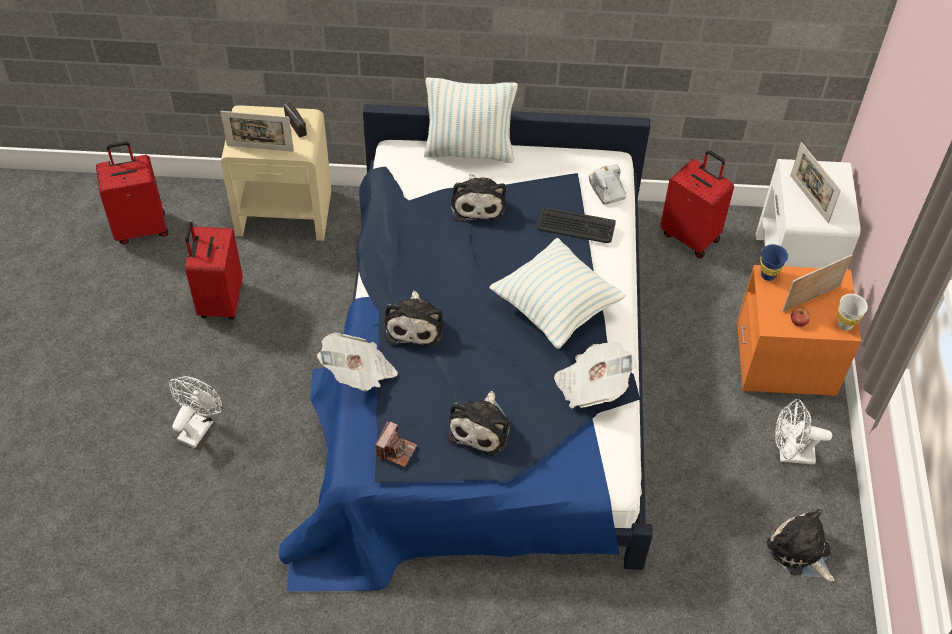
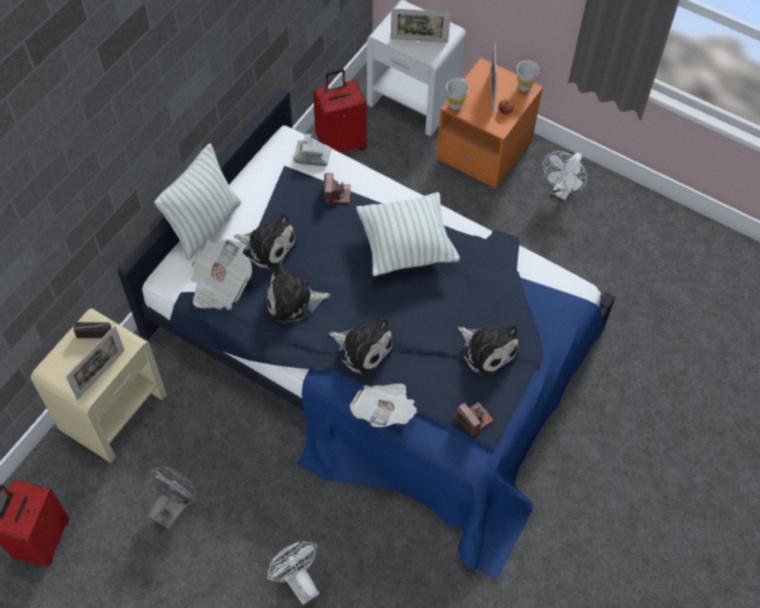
camera: 60 degrees left, 5 degrees up
red suitcase [185,222,243,320] -> grey fan [149,467,198,530]
keyboard [537,207,616,243] -> camera [324,173,351,204]
newspaper [554,342,636,408] -> newspaper moved to [191,239,252,310]
blue cup [760,244,788,281] -> white cup [446,79,469,110]
plush toy [766,509,834,582] -> plush toy moved to [267,262,330,323]

